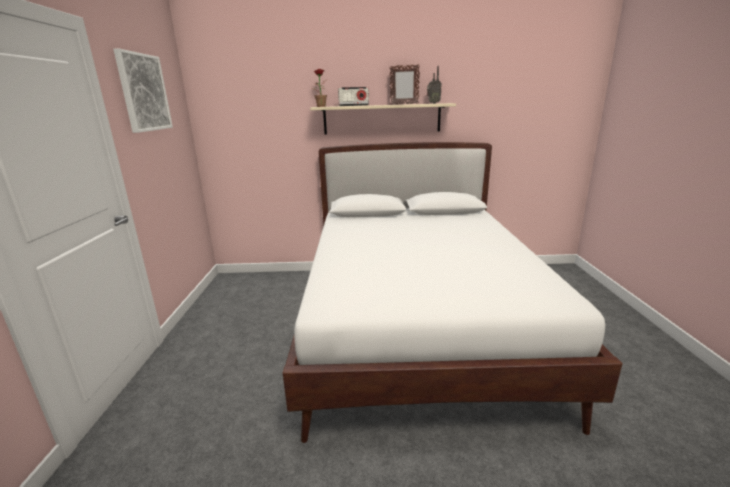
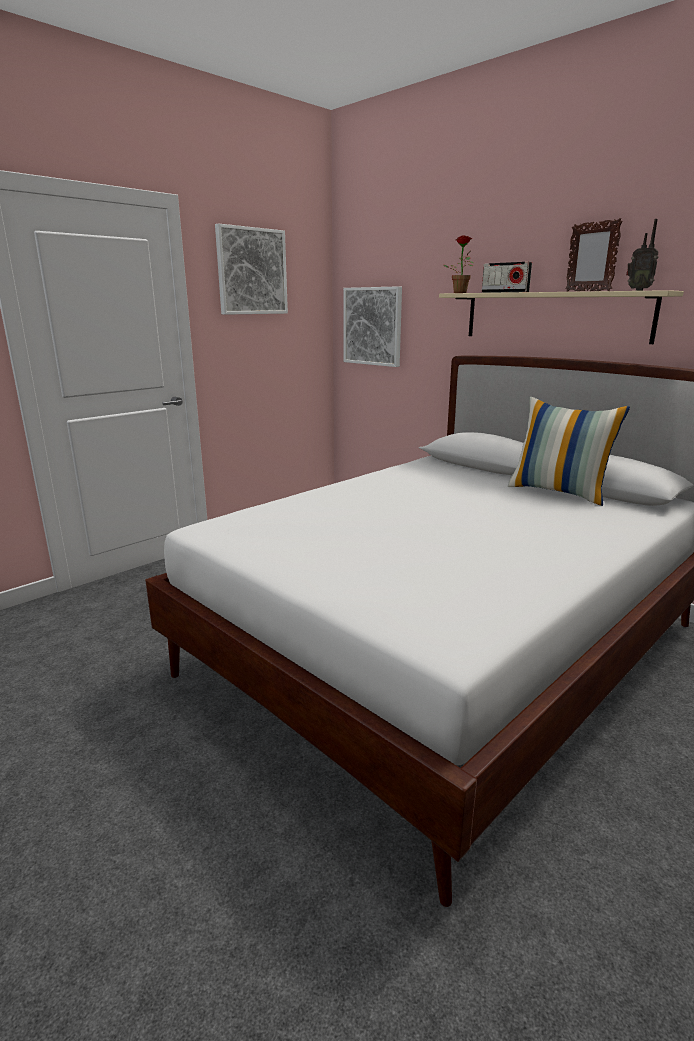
camera: 45 degrees right, 0 degrees up
none -> picture [343,286,402,367]
none -> pillow [508,397,630,506]

